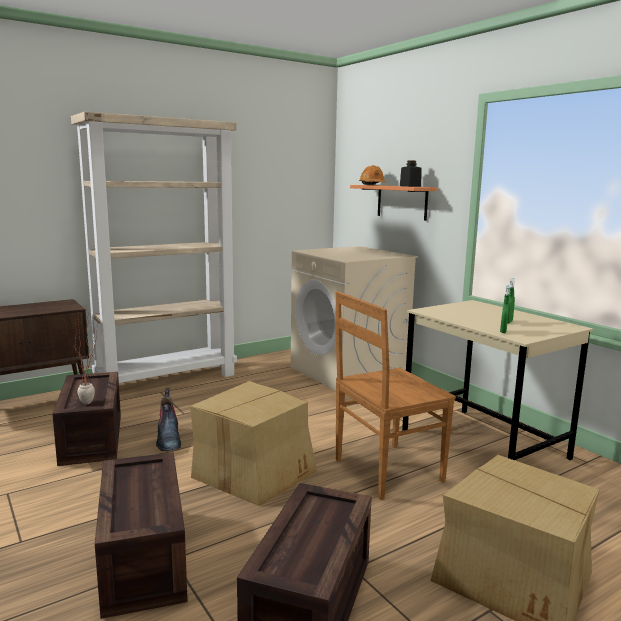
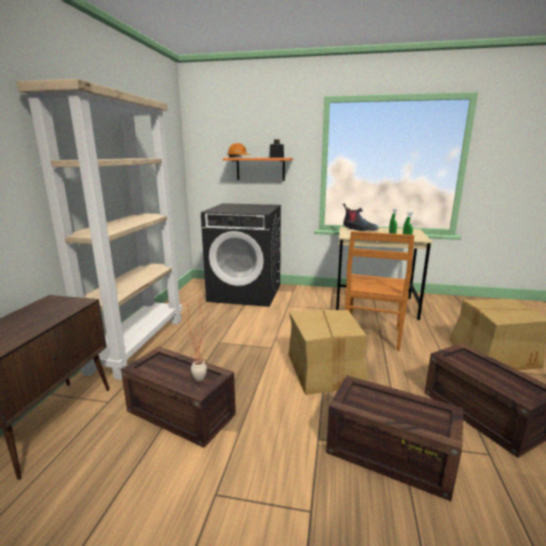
camera: 45 degrees left, 5 degrees up
boot [156,388,181,451] -> boot moved to [343,204,379,231]
beige washing machine [291,246,418,391] -> black washing machine [201,203,281,307]

